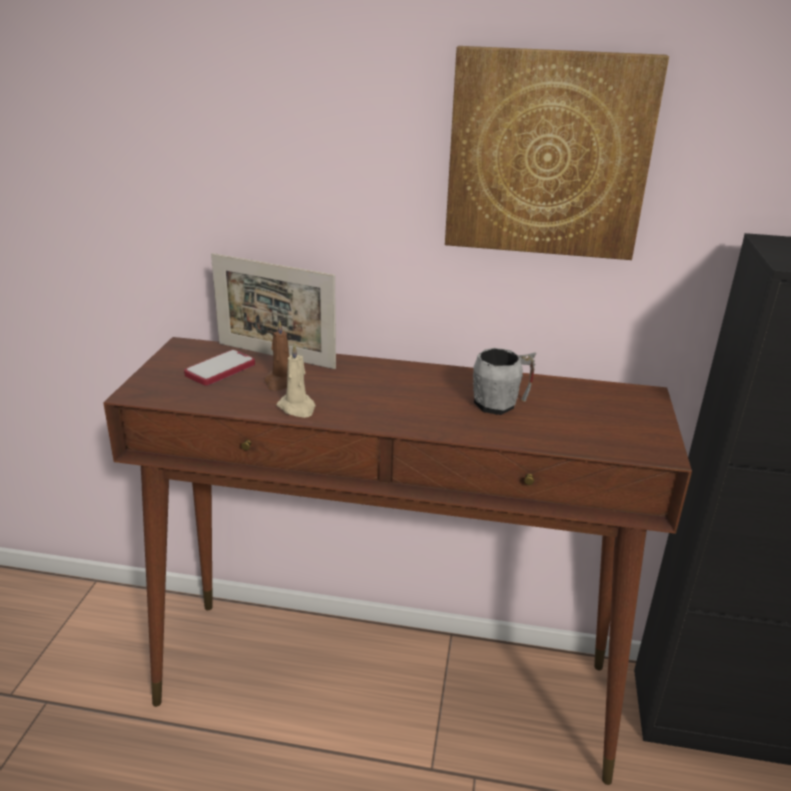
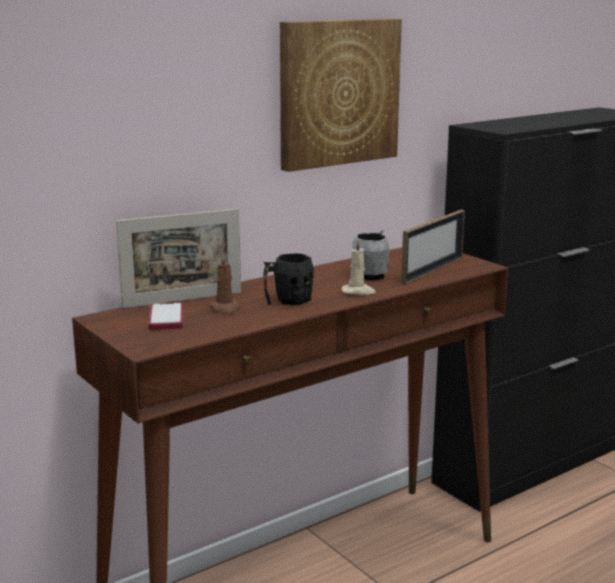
camera: 45 degrees left, 10 degrees down
beige candle [276,343,315,418] -> beige candle moved to [342,238,376,295]
none -> black mug [263,253,314,305]
none -> picture frame [401,210,465,284]

